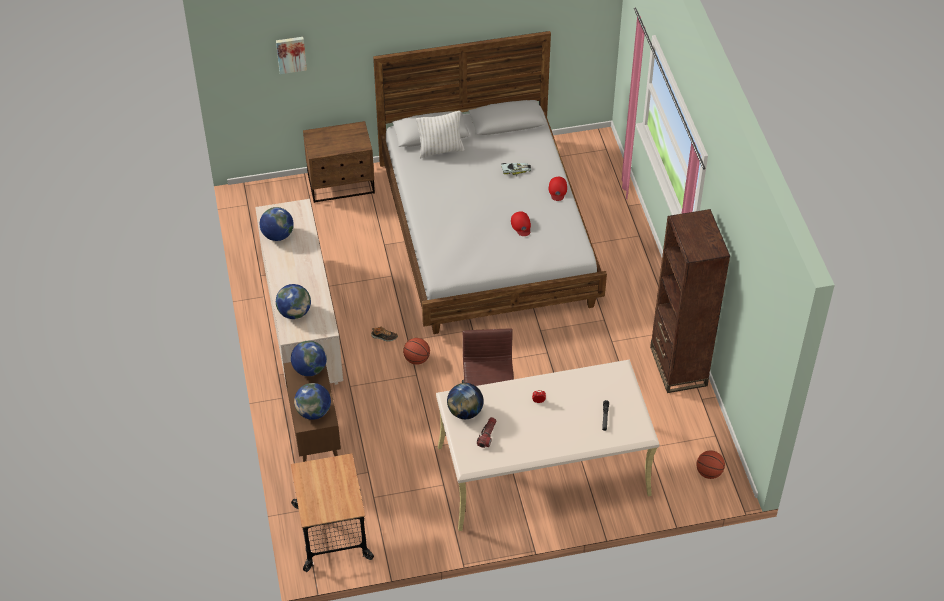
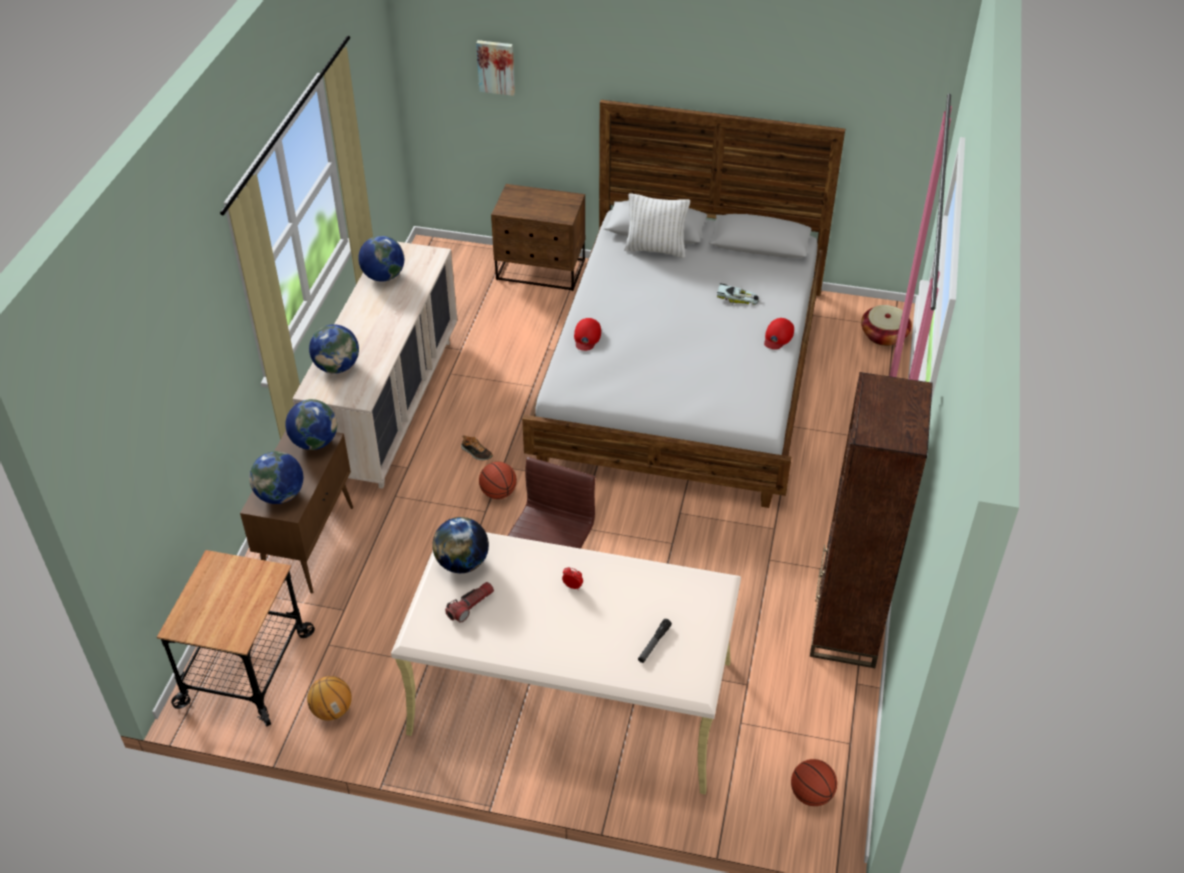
camera: 25 degrees right, 5 degrees down
red cap [511,211,531,236] -> red cap moved to [574,318,601,351]
none -> basketball [307,676,352,721]
none -> basket [861,305,912,346]

